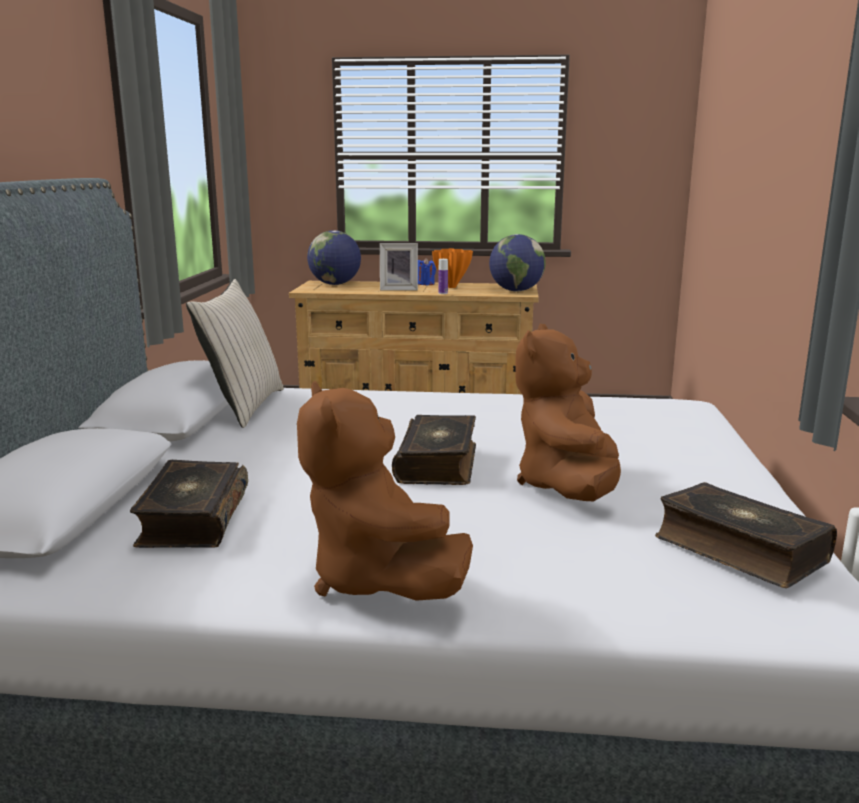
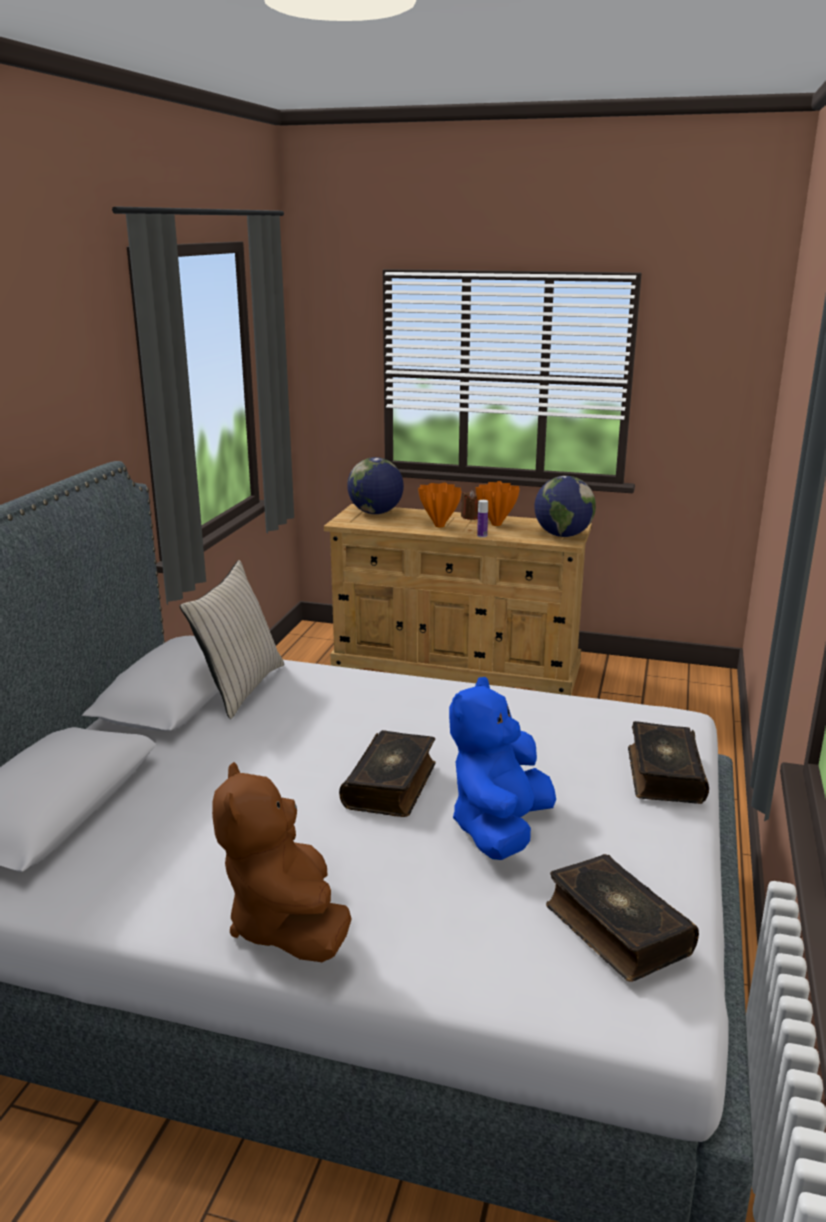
camera: 10 degrees right, 5 degrees up
book [130,460,248,548] -> book moved to [628,721,709,804]
picture frame [380,243,418,290] -> orange vase [418,482,462,527]
blue candle [418,258,436,285] -> brown candle [461,490,478,520]
brown plush toy [515,324,621,501] -> blue plush toy [449,677,556,860]

